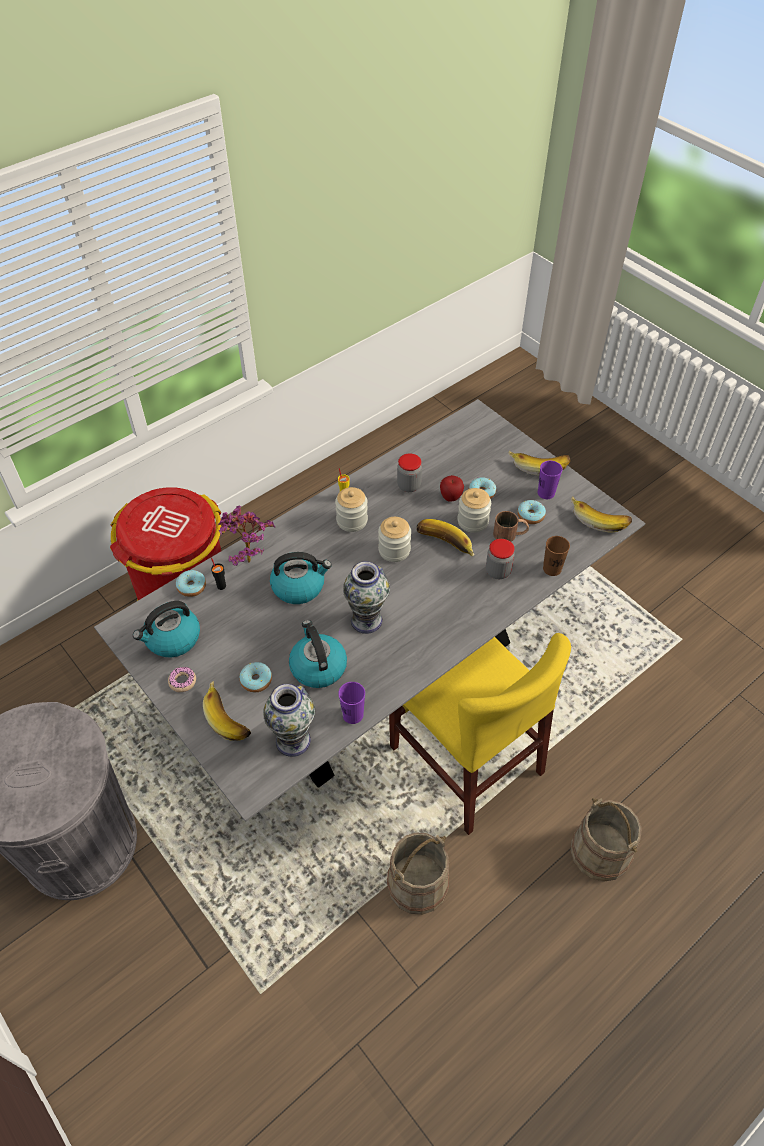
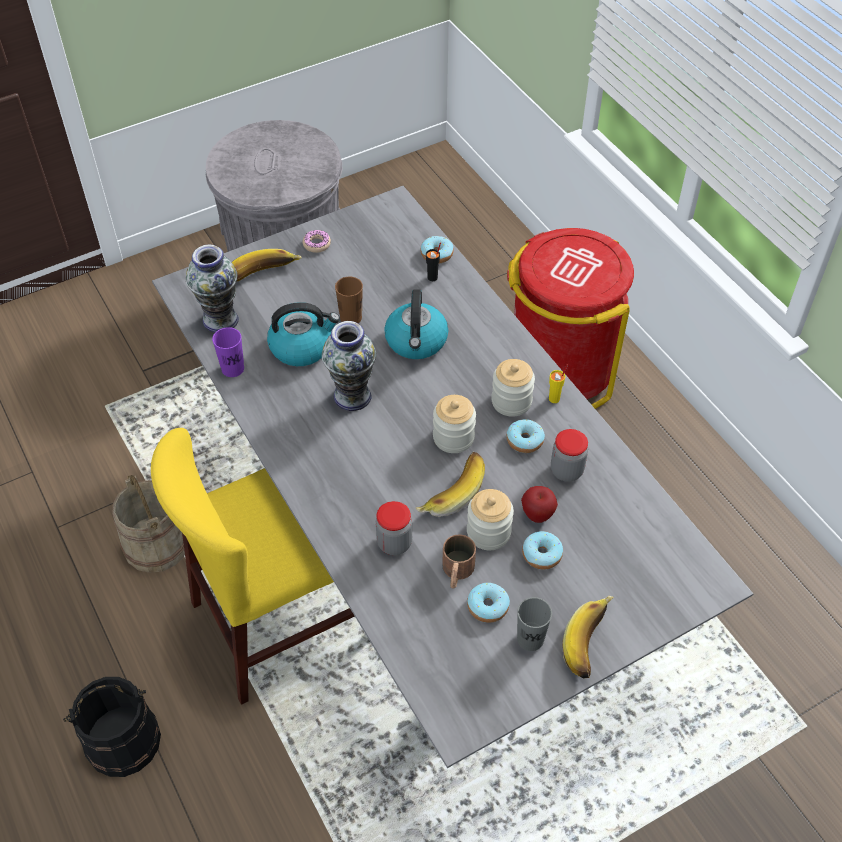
camera: 100 degrees right, 0 degrees up
kettle [133,601,200,657] -> none
potted plant [218,505,276,566] -> none
donut [240,662,272,692] -> donut moved to [507,419,545,453]
purple cup [538,460,563,499] -> grey cup [517,597,552,651]
brown cup [543,536,570,576] -> brown cup moved to [335,277,363,323]
banana [571,497,632,533] -> none
beige bucket [571,797,642,882] -> black bucket [63,677,161,777]

